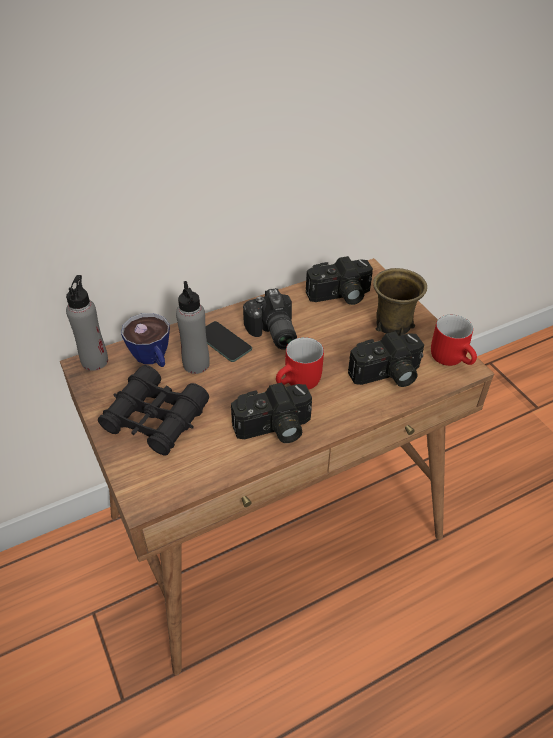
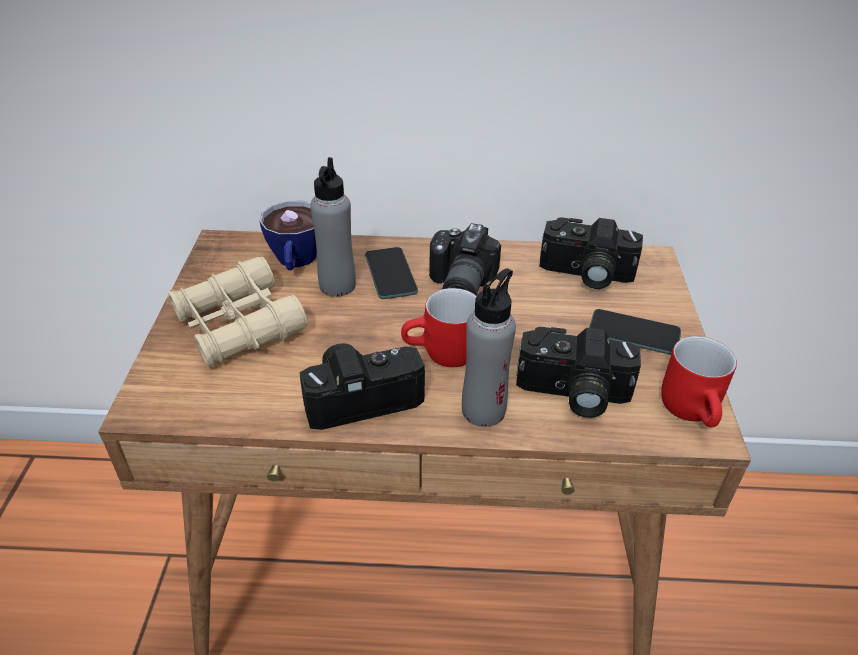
camera: 30 degrees right, 5 degrees down
grey bottle [66,275,108,371] -> grey bottle moved to [462,268,516,427]
black binoculars [98,365,209,456] -> beige binoculars [168,257,308,368]
camera [231,382,312,443] -> camera turned 150 degrees clockwise [299,343,425,430]
brown mug [373,268,427,336] -> phone [589,309,681,355]

